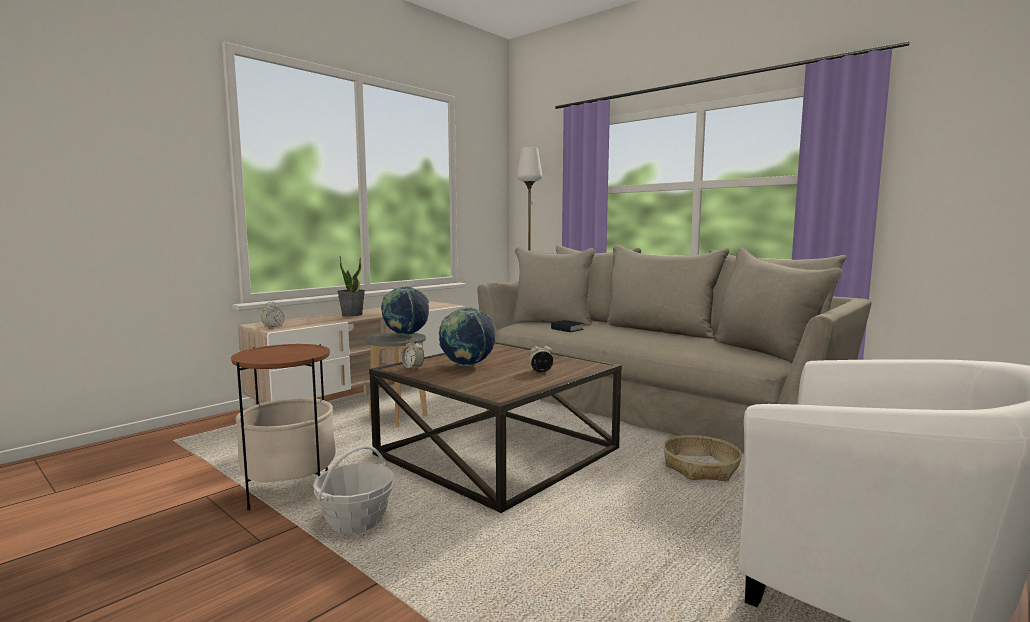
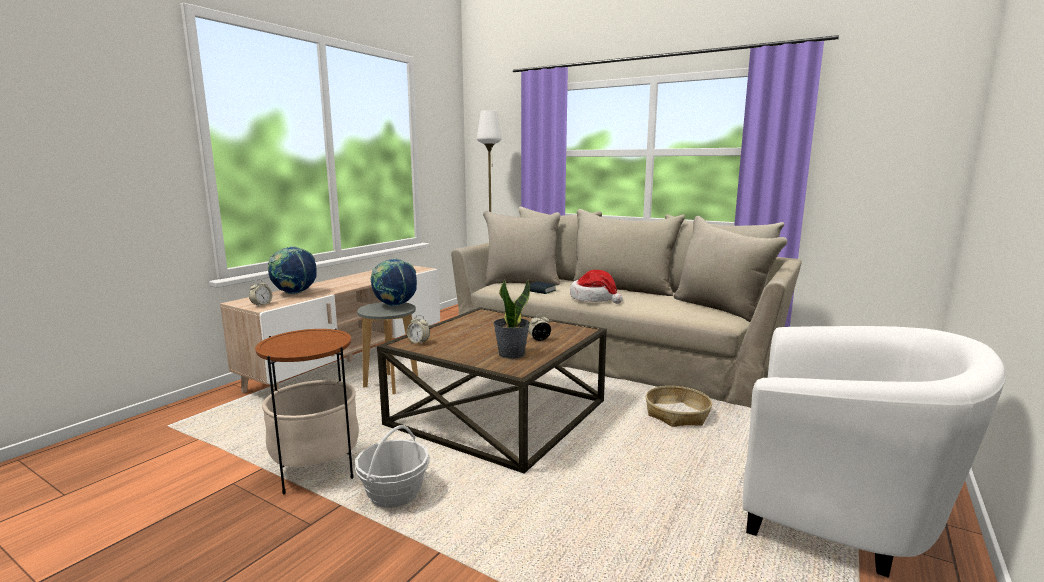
camera: 10 degrees left, 5 degrees up
potted plant [337,256,365,317] -> potted plant moved to [493,279,530,359]
globe [439,307,495,367] -> globe moved to [268,246,317,294]
none -> hat [570,270,623,304]

